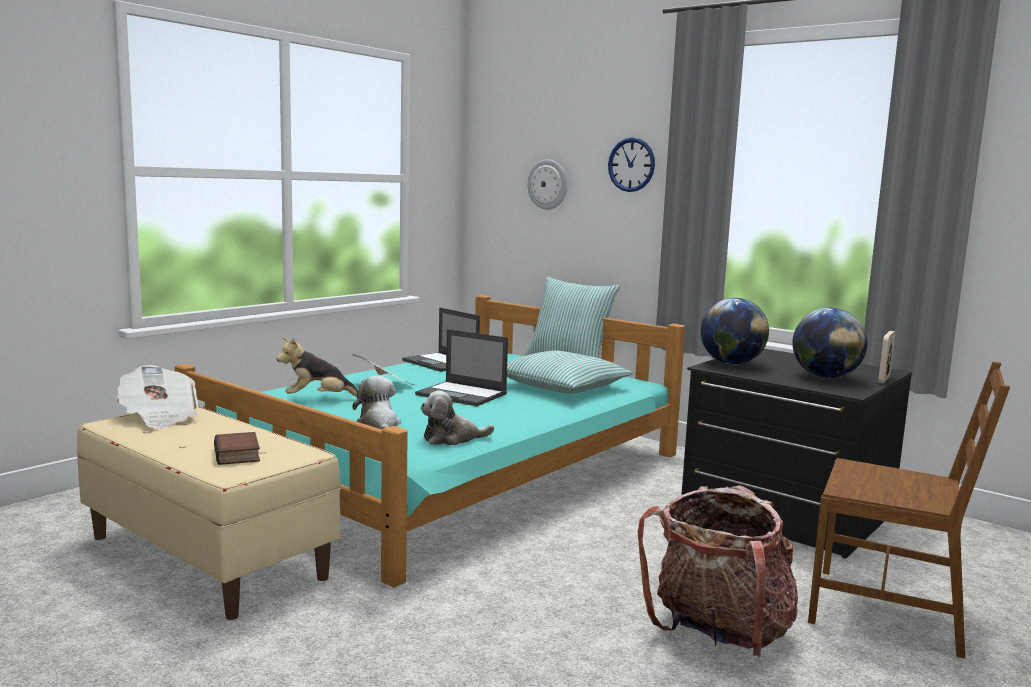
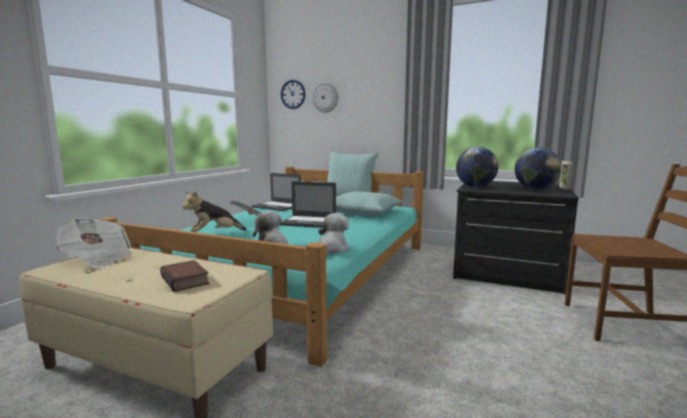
camera: 15 degrees left, 0 degrees up
plush toy [420,391,494,445] -> plush toy turned 150 degrees clockwise [318,213,349,255]
wall clock [608,138,655,192] -> wall clock moved to [280,80,305,109]
backpack [638,485,798,658] -> none

